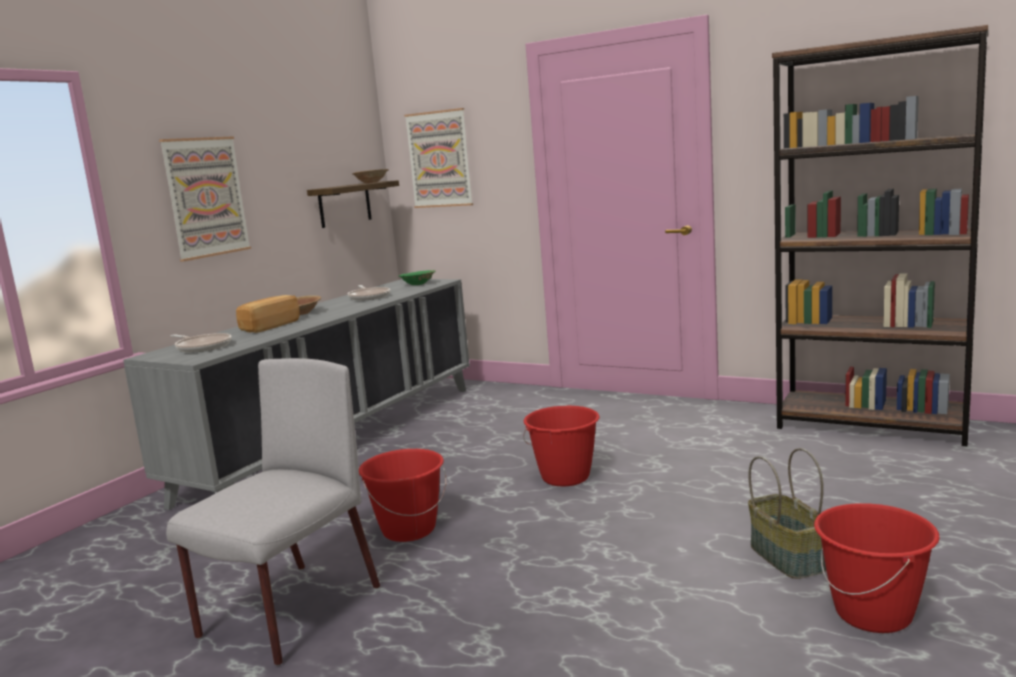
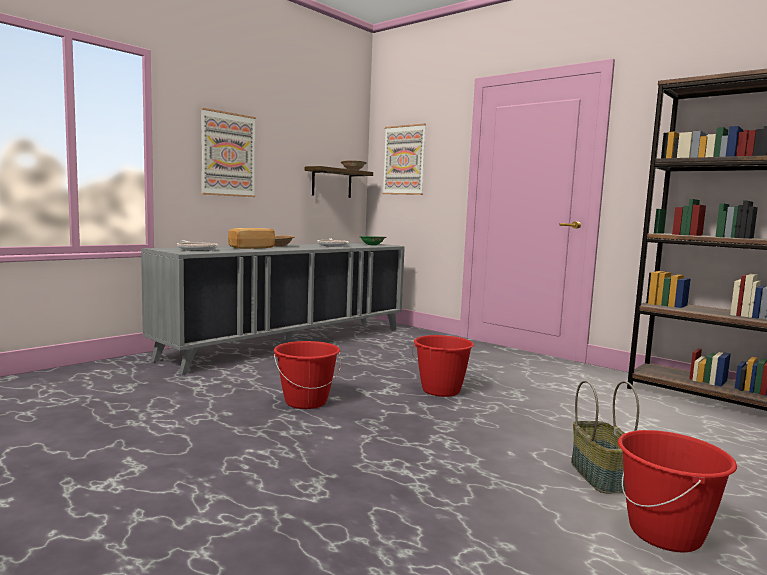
camera: 10 degrees right, 5 degrees down
grey chair [166,358,380,666] -> none

